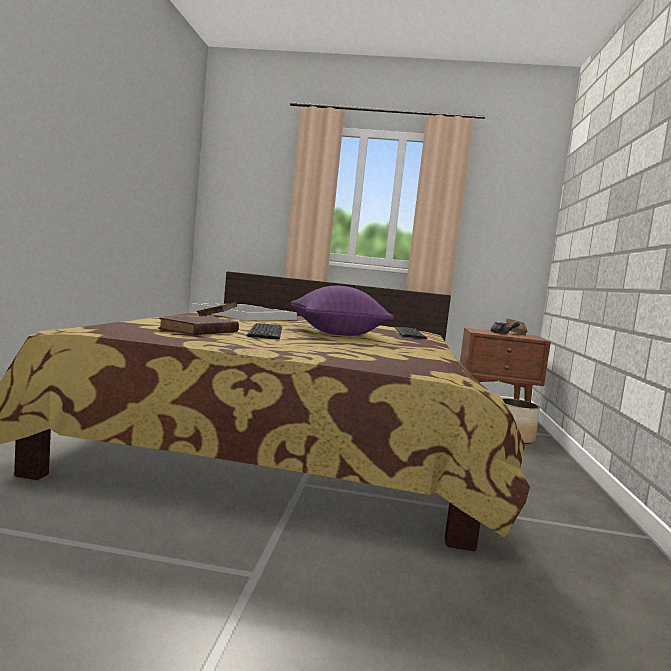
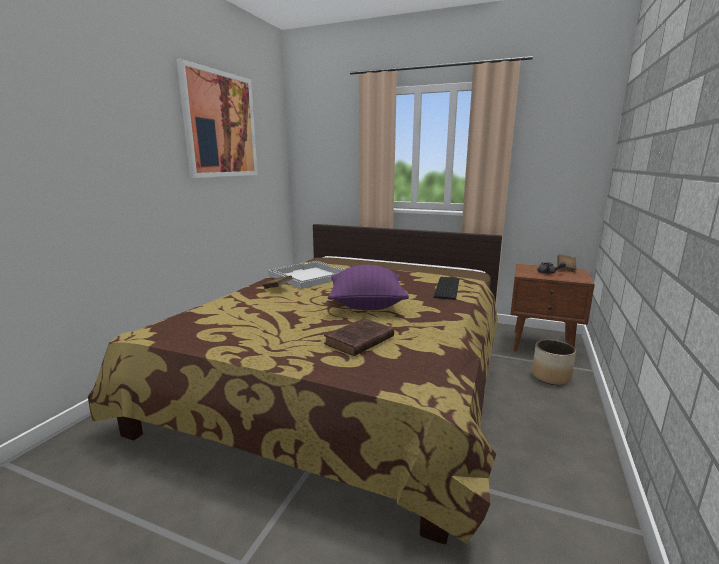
camera: 15 degrees right, 10 degrees up
brown book [158,316,239,335] -> brown book moved to [324,318,394,356]
keyboard [247,323,282,340] -> none
none -> picture [177,59,258,178]

